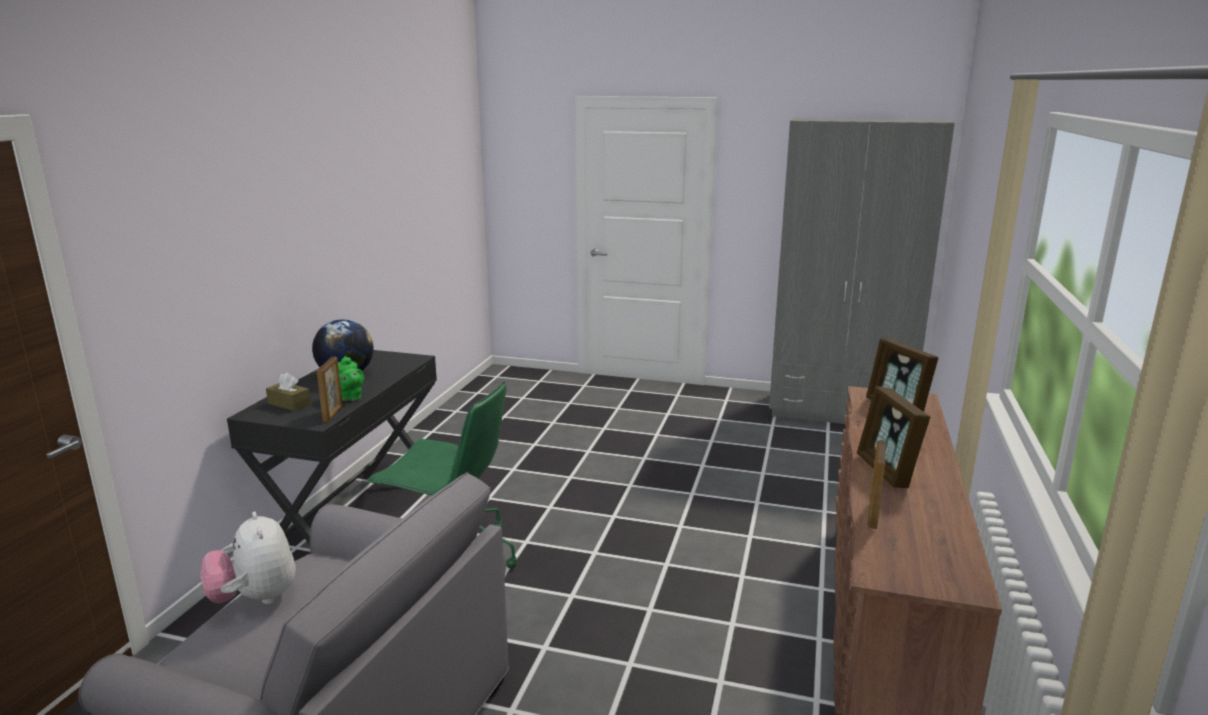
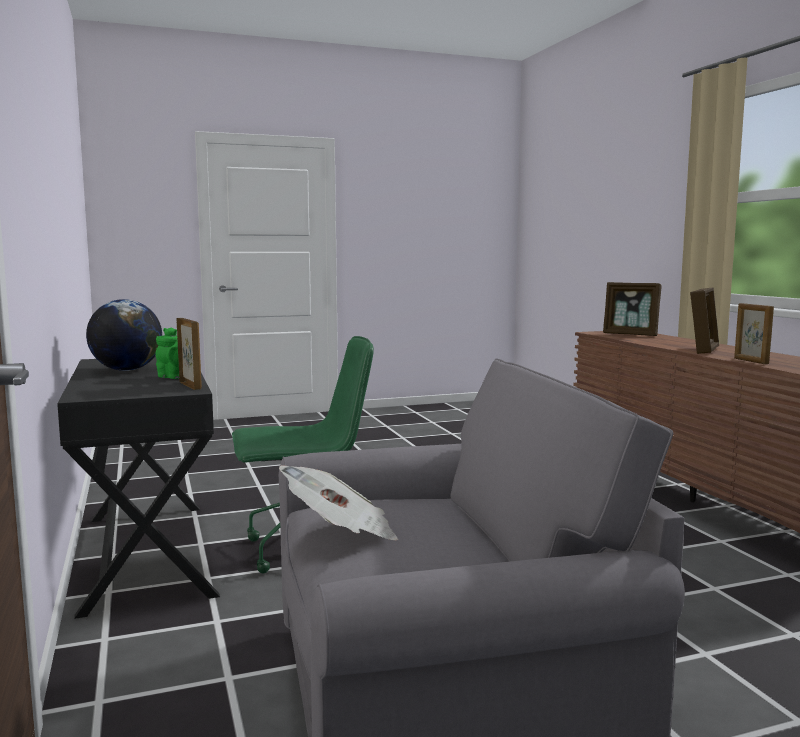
camera: 35 degrees left, 10 degrees down
plush toy [201,511,296,604] -> newspaper [279,465,399,540]
brown tissue box [266,373,311,411] -> none
grey wardrobe [769,118,955,424] -> none
picture frame [857,386,930,488] -> picture frame turned 105 degrees counterclockwise [690,287,719,354]

